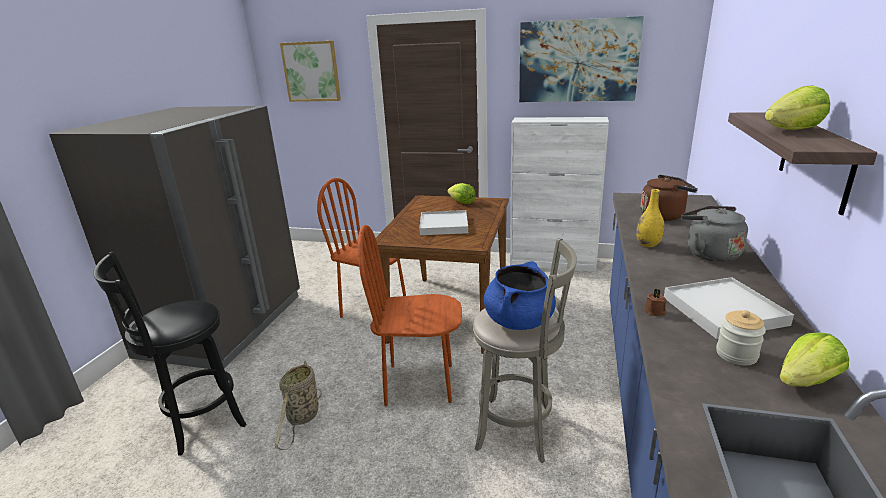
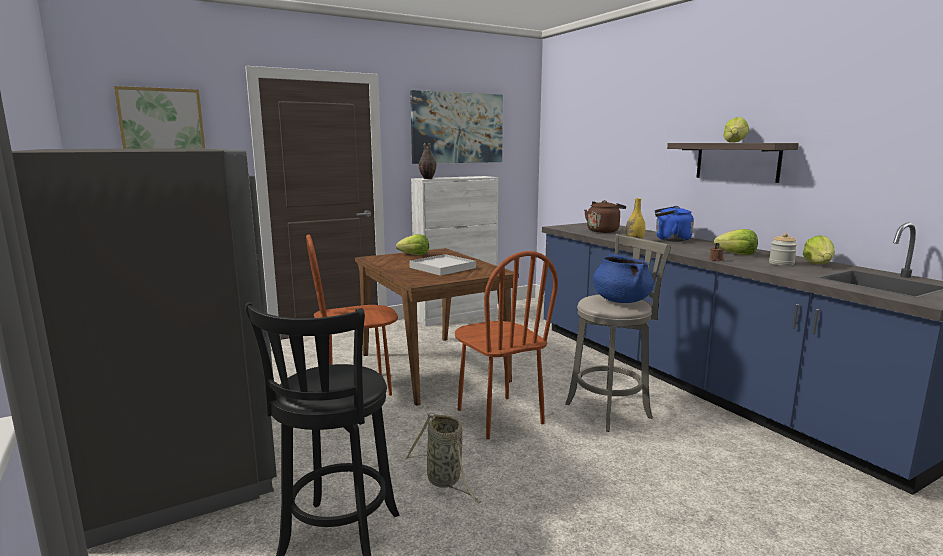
camera: 45 degrees left, 10 degrees down
brown chair [358,225,462,406] -> brown chair turned 75 degrees counterclockwise [455,251,558,439]
white tray [664,277,794,339] -> lettuce [714,229,758,255]
grey kettle [681,206,748,262] -> blue kettle [655,206,694,242]
none -> vase [419,143,437,179]

